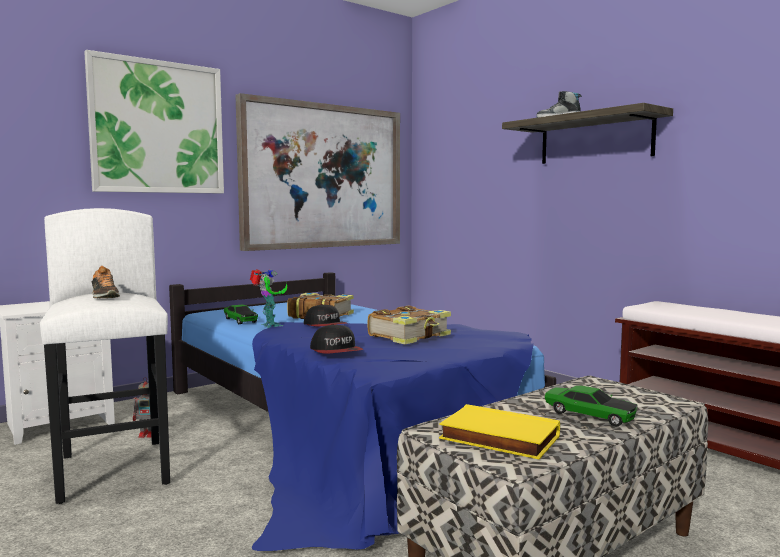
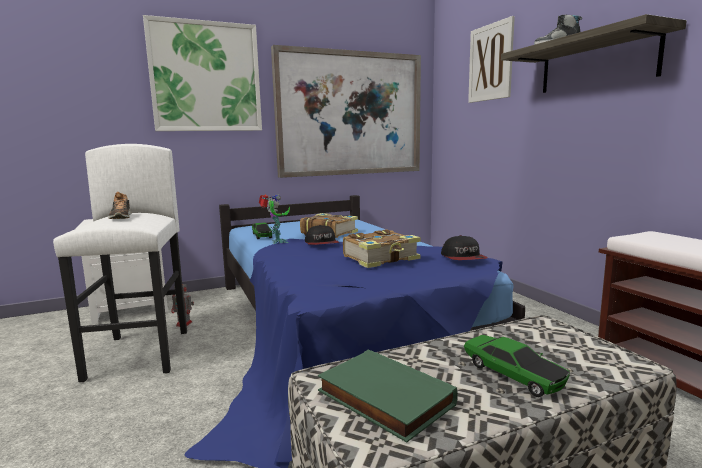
camera: 15 degrees right, 5 degrees up
cap [310,324,363,354] -> cap moved to [441,235,488,260]
yellow book [439,404,560,459] -> green book [318,349,458,443]
none -> picture [468,16,515,103]

